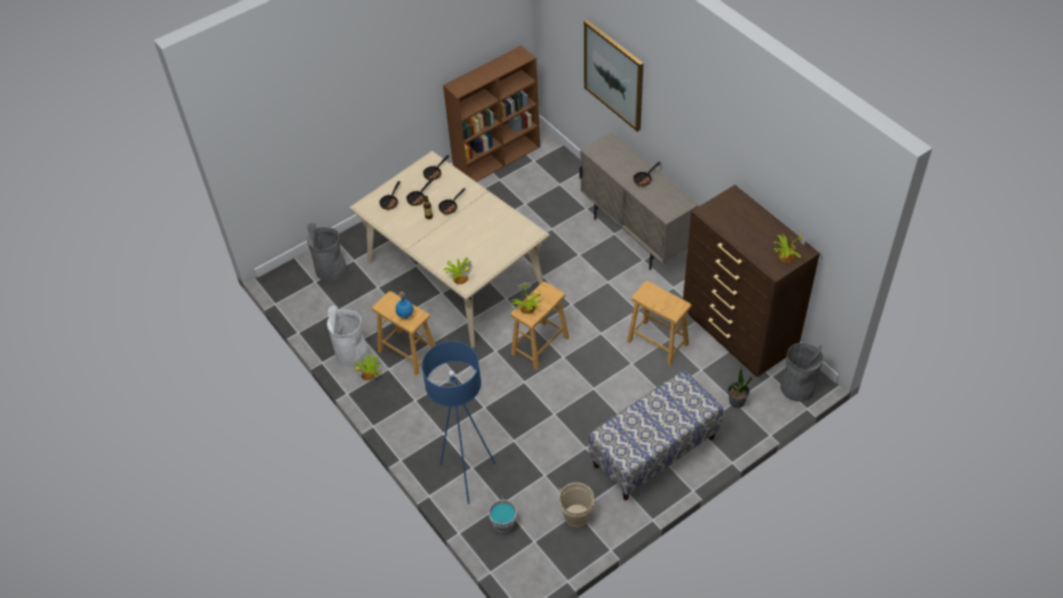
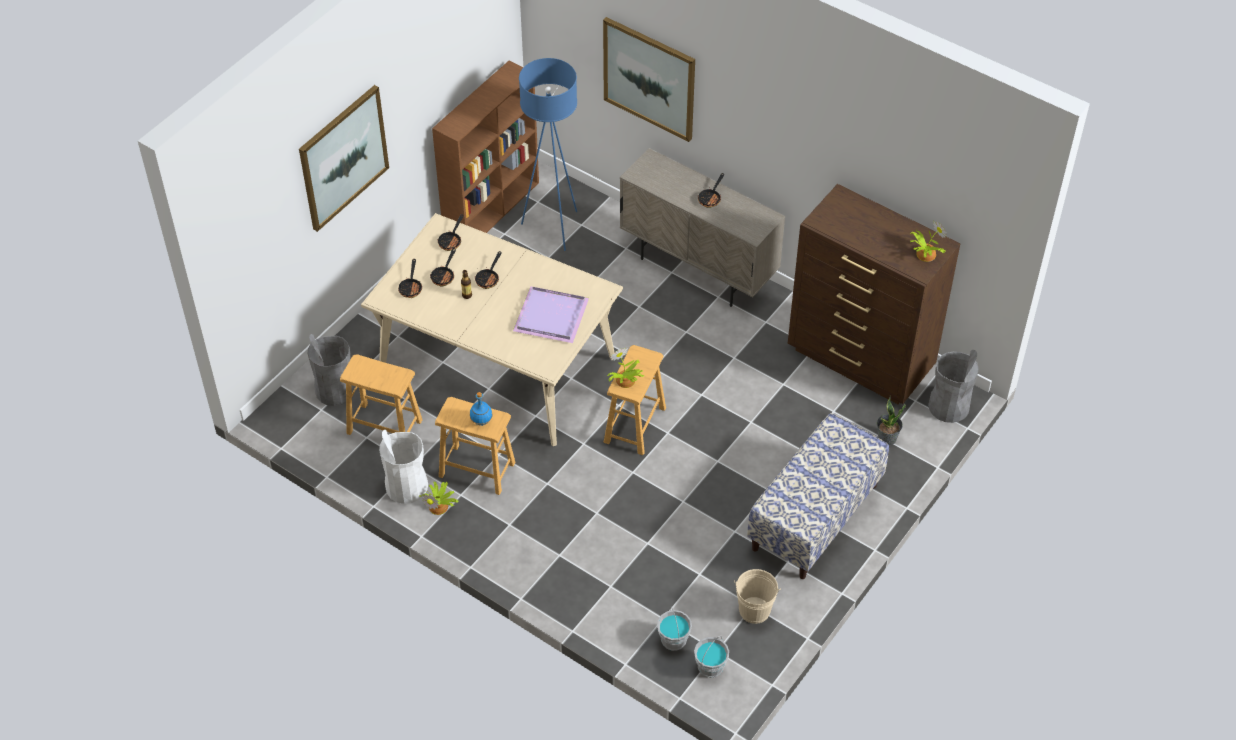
camera: 20 degrees left, 0 degrees up
blue floor lamp [422,341,495,504] -> blue floor lamp moved to [519,58,577,251]
potted plant [443,257,472,284] -> none
brown stool [627,281,692,366] -> brown stool moved to [340,354,422,435]
none -> picture [299,85,389,232]
none -> purple tray [513,286,589,343]
none -> grey bucket [694,636,729,678]

